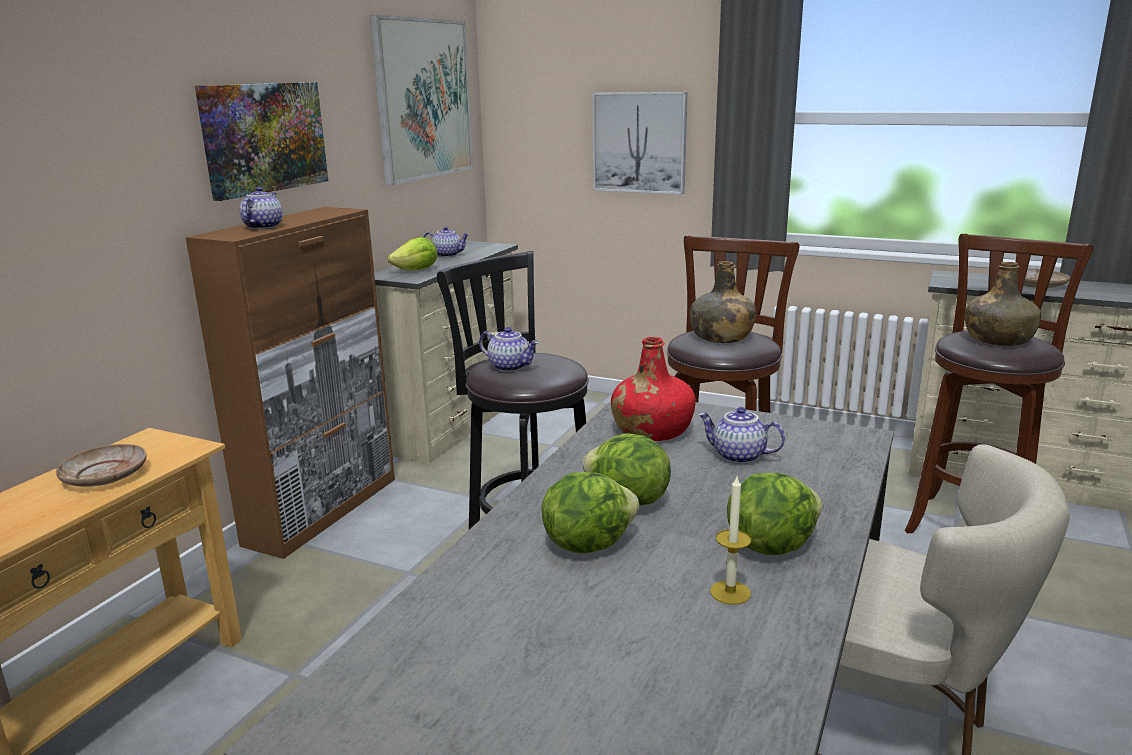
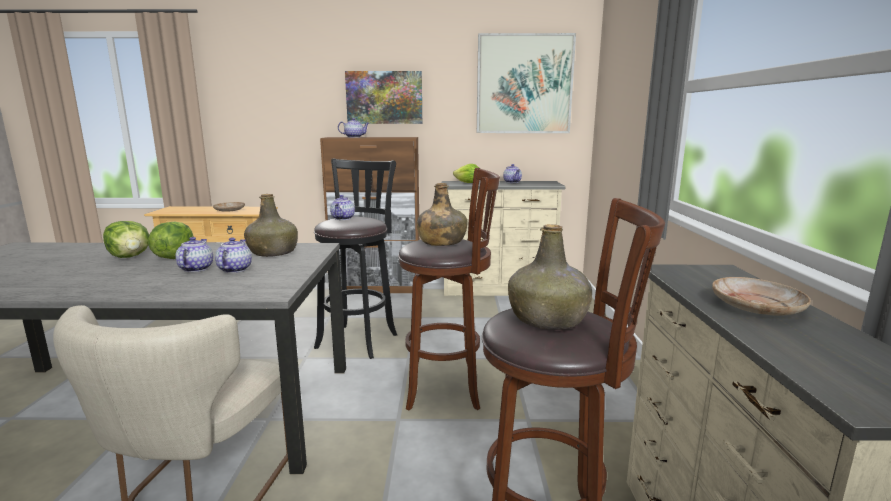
camera: 65 degrees right, 5 degrees down
picture [592,92,688,195] -> none
red bottle [611,337,696,441] -> green bottle [244,194,298,257]
candle [710,477,751,605] -> none
lettuce [727,473,822,555] -> none
none -> teapot [175,237,213,272]

